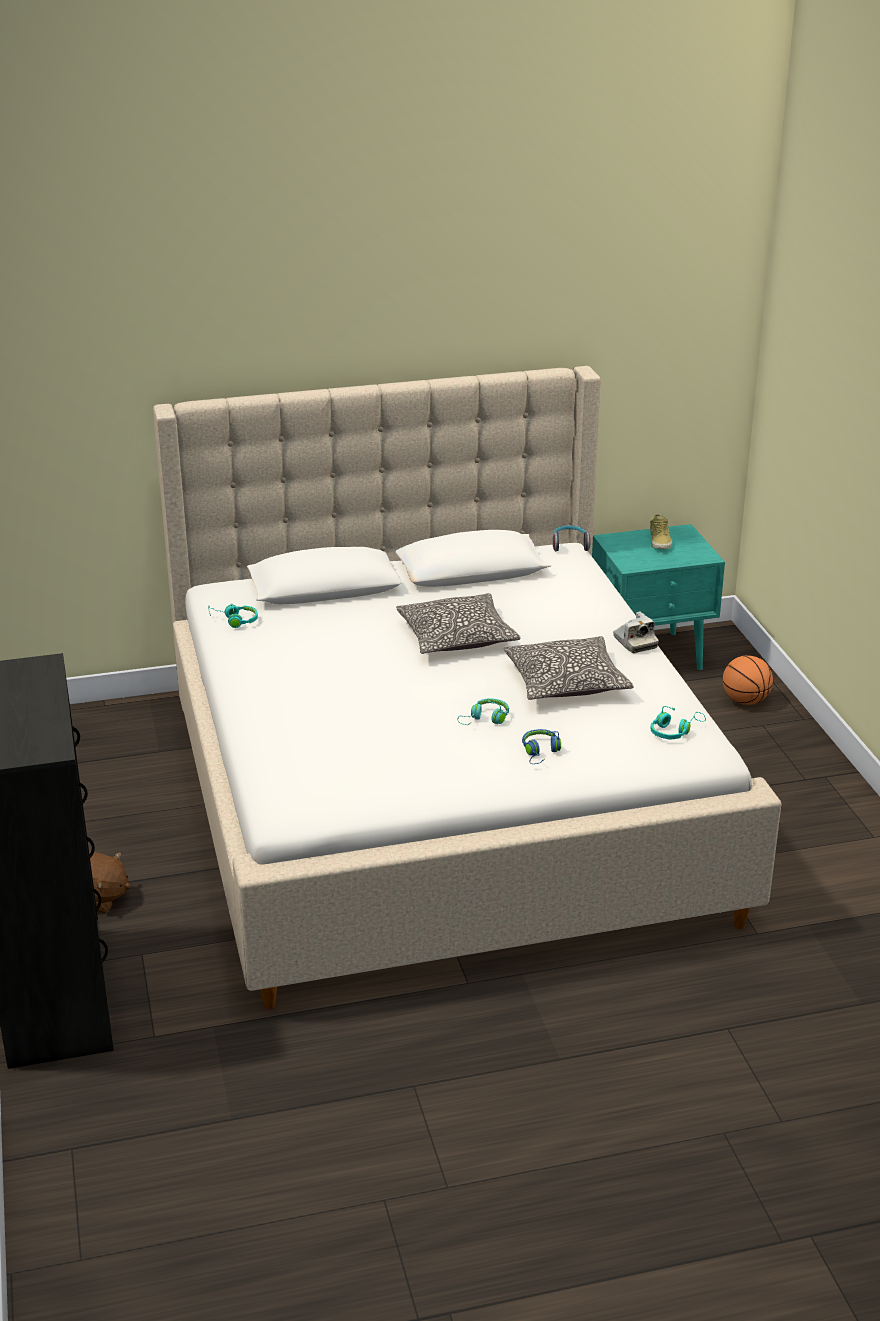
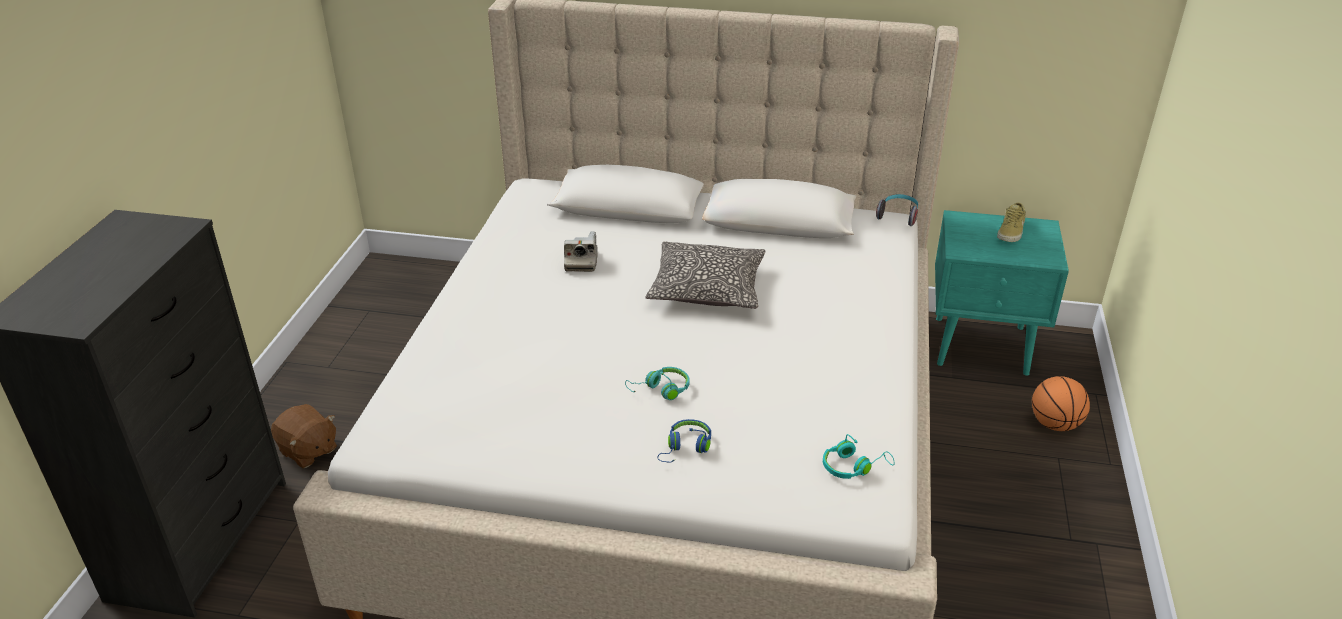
camera: 25 degrees right, 5 degrees up
turquoise headphones [209,603,258,628] -> none
pillow [504,636,634,700] -> none
camera [613,611,658,653] -> camera moved to [564,231,598,272]

